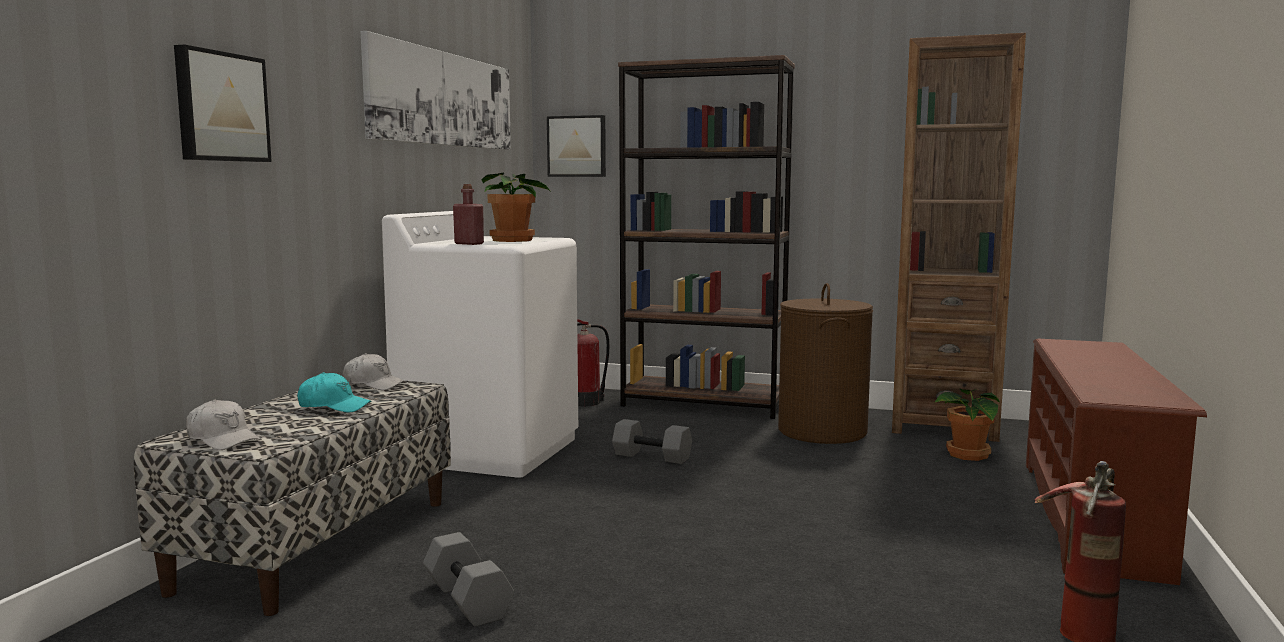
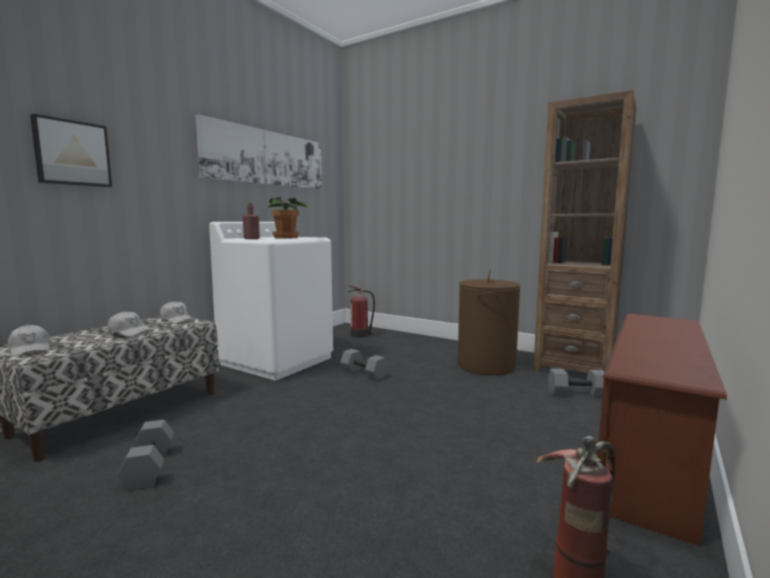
camera: 15 degrees right, 0 degrees up
turquoise cap [297,372,372,413] -> white cap [107,311,151,337]
picture [547,115,606,177] -> none
brown bookcase [618,55,795,419] -> none
potted plant [934,388,1000,461] -> grey dumbbell [548,369,604,397]

